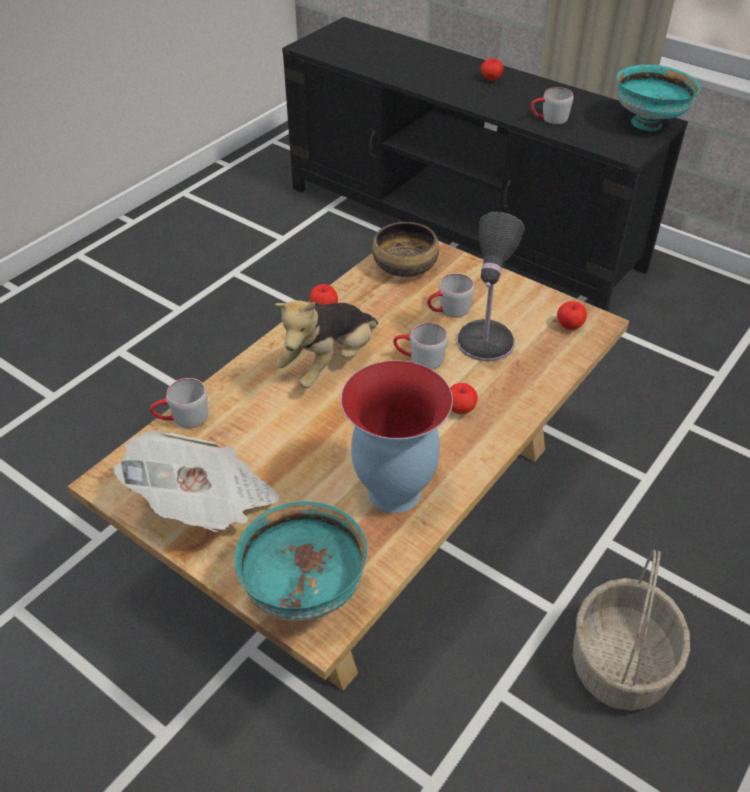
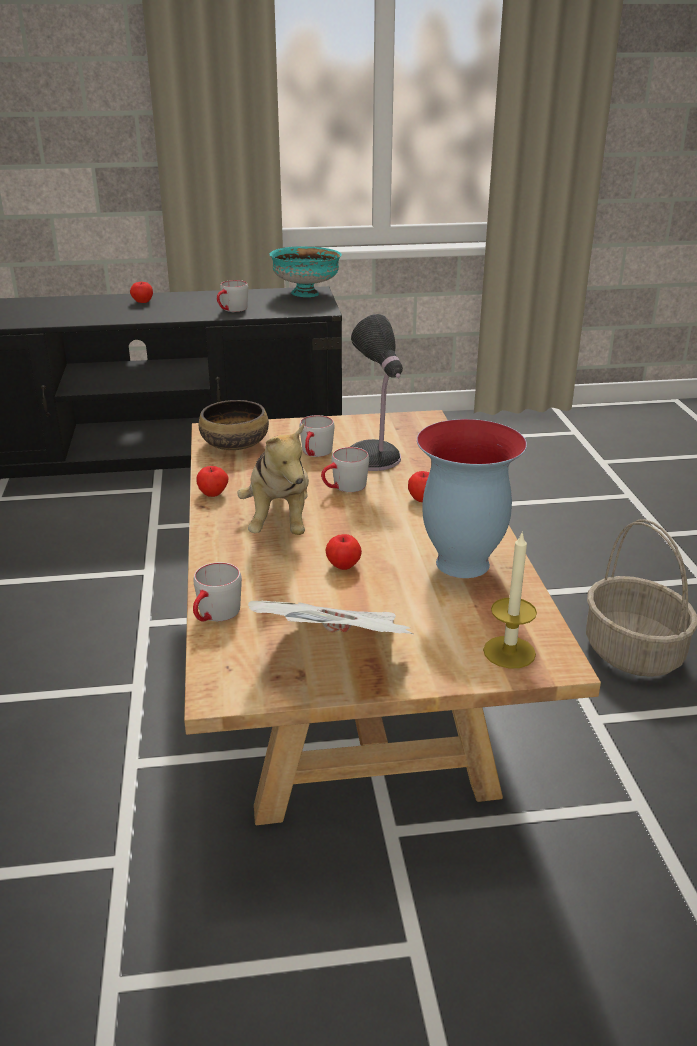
camera: 45 degrees left, 15 degrees down
turquoise bowl [234,501,368,621] -> candle [483,531,537,668]
apple [557,301,587,330] -> apple moved to [325,534,362,570]

